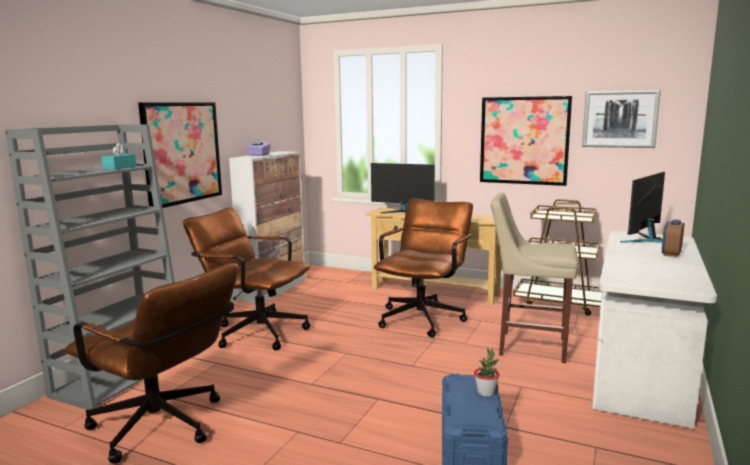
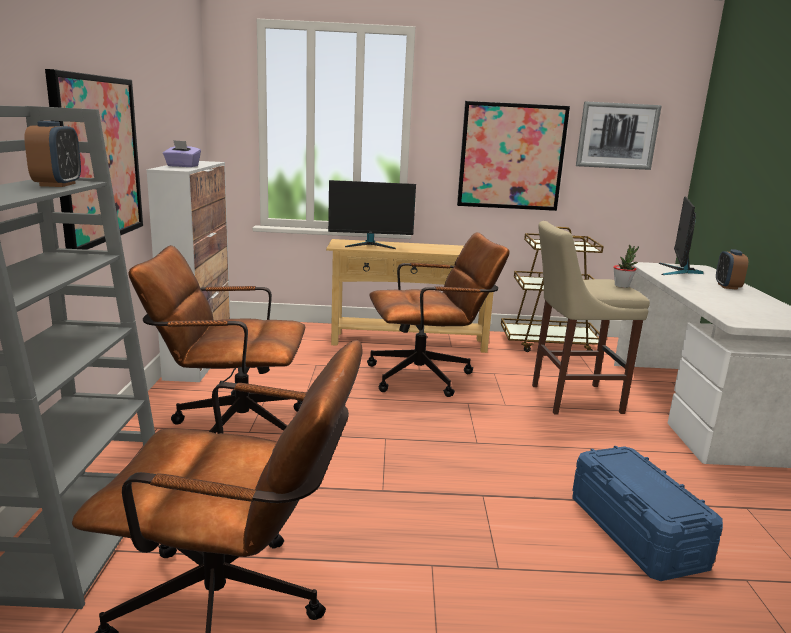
camera: 25 degrees left, 5 degrees up
turquoise tissue box [101,143,136,170] -> alarm clock [24,121,81,187]
brown office chair [374,198,473,337] -> brown office chair turned 75 degrees clockwise [367,232,510,397]
potted plant [474,348,499,397] -> potted plant moved to [614,245,639,288]

